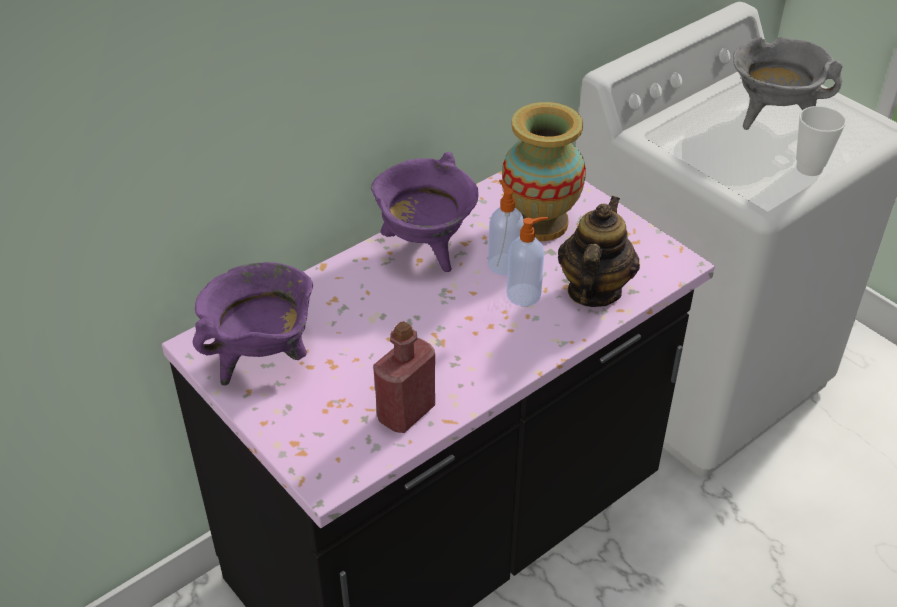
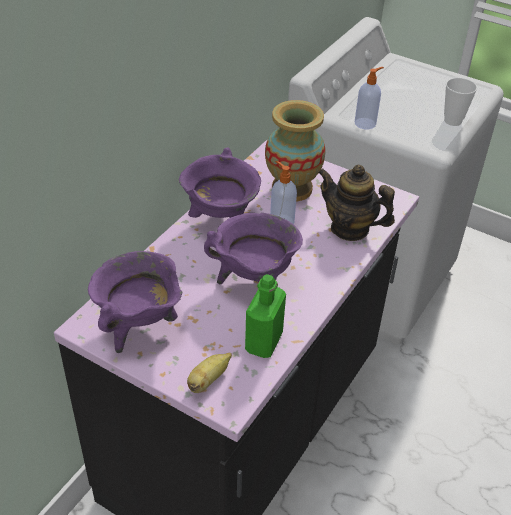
camera: 20 degrees left, 0 degrees up
red bottle [373,321,435,433] -> green bottle [245,274,286,358]
soap dispenser [507,217,549,306] -> soap dispenser moved to [355,67,384,129]
teapot [558,196,640,307] -> teapot turned 60 degrees counterclockwise [318,165,395,241]
grey cooking pot [733,37,842,130] -> none
none -> banana [187,353,232,393]
none -> purple cooking pot [204,213,303,284]

